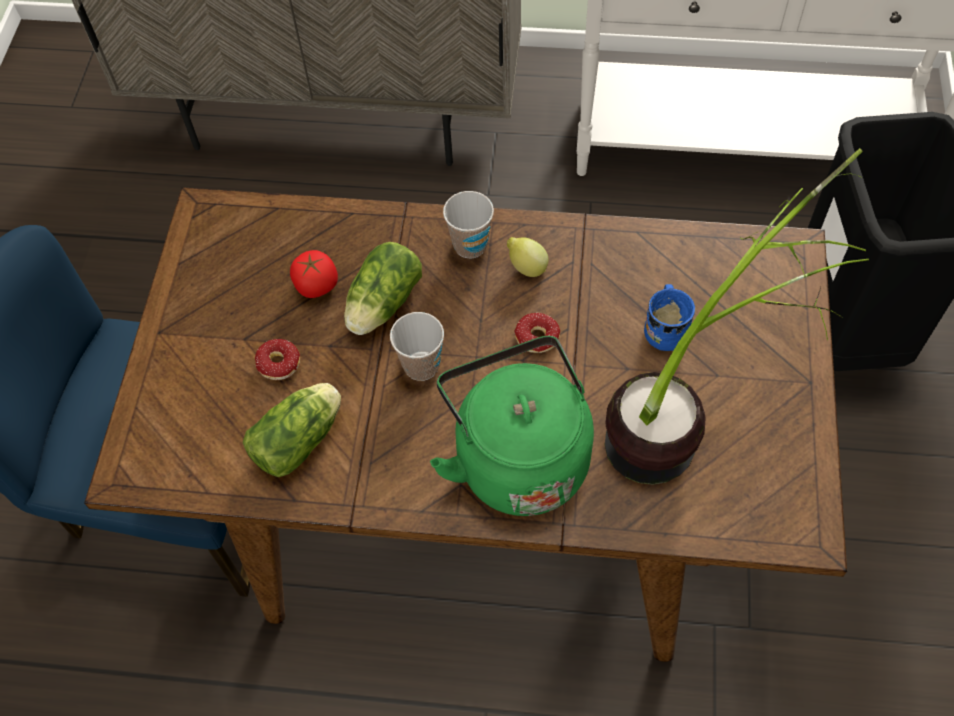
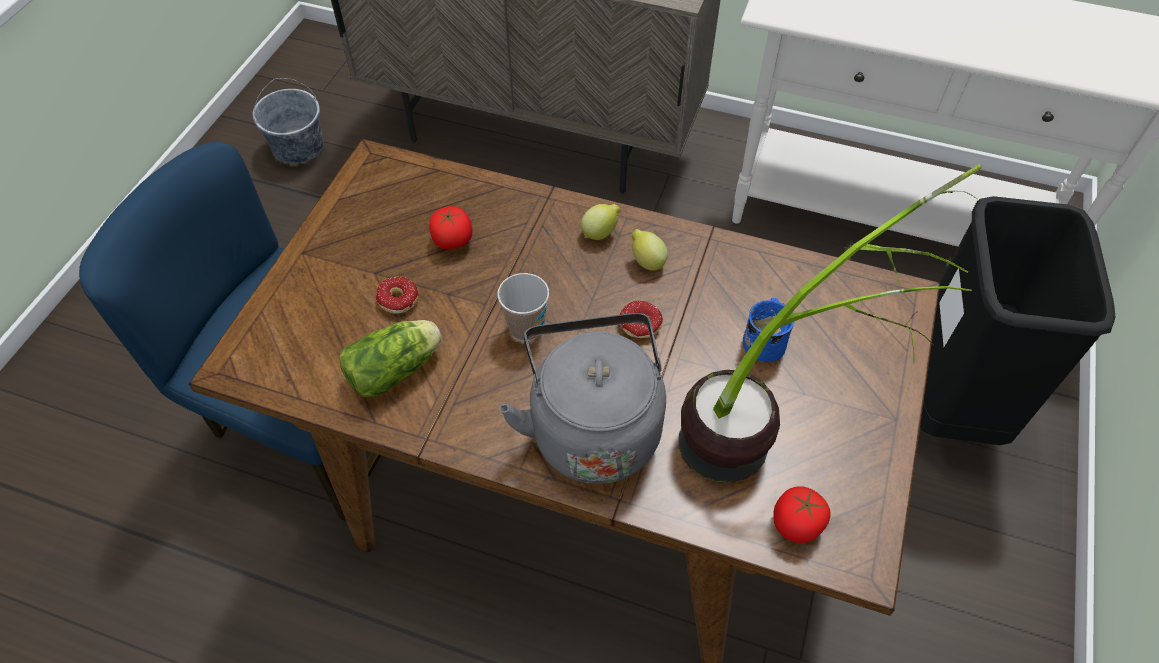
camera: 10 degrees right, 5 degrees down
lettuce [344,242,422,335] -> none
green kettle [430,336,594,516] -> grey kettle [499,313,666,484]
cup [443,191,494,259] -> lemon [581,204,621,240]
none -> grey bucket [252,78,324,164]
none -> tomato [774,486,831,543]

